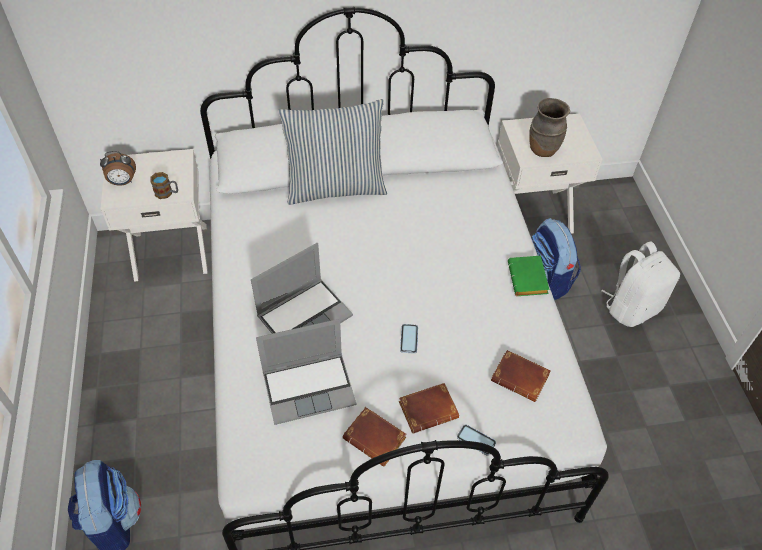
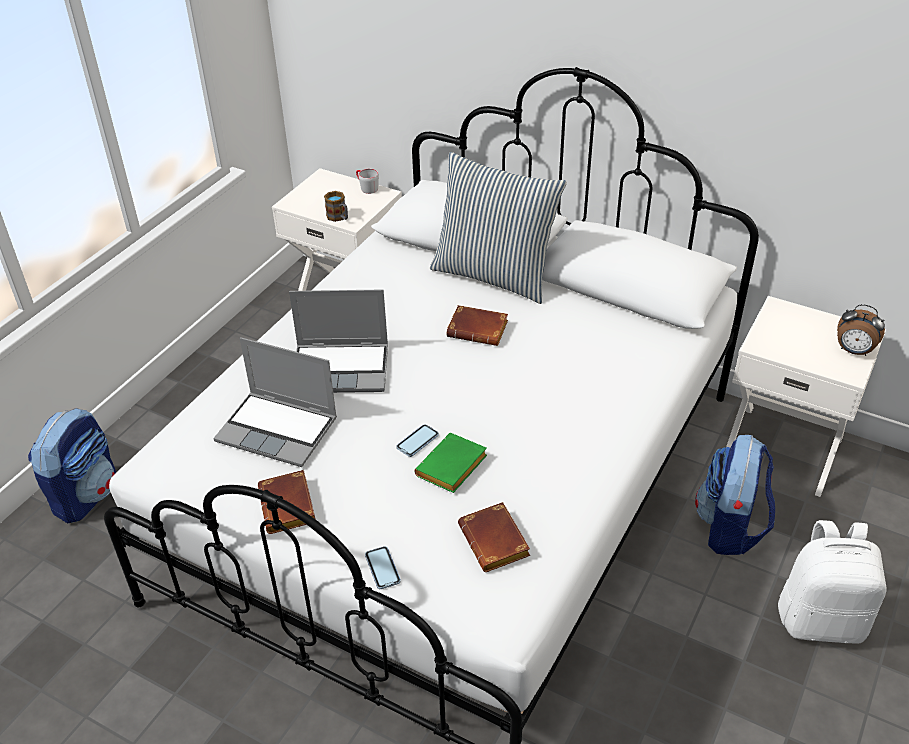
camera: 40 degrees right, 10 degrees down
alarm clock [100,151,136,186] -> alarm clock moved to [837,304,885,356]
brown book [399,383,459,434] -> brown book moved to [446,305,508,346]
green book [508,256,550,296] -> green book moved to [414,433,487,493]
brown vase [529,98,570,157] -> none
none -> grey mug [356,169,379,194]

